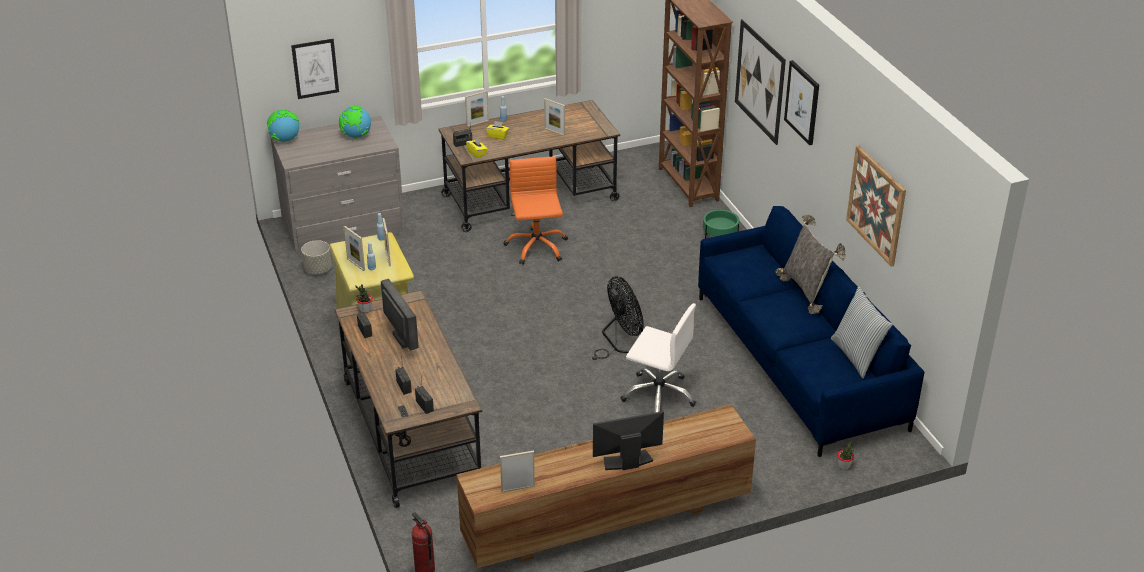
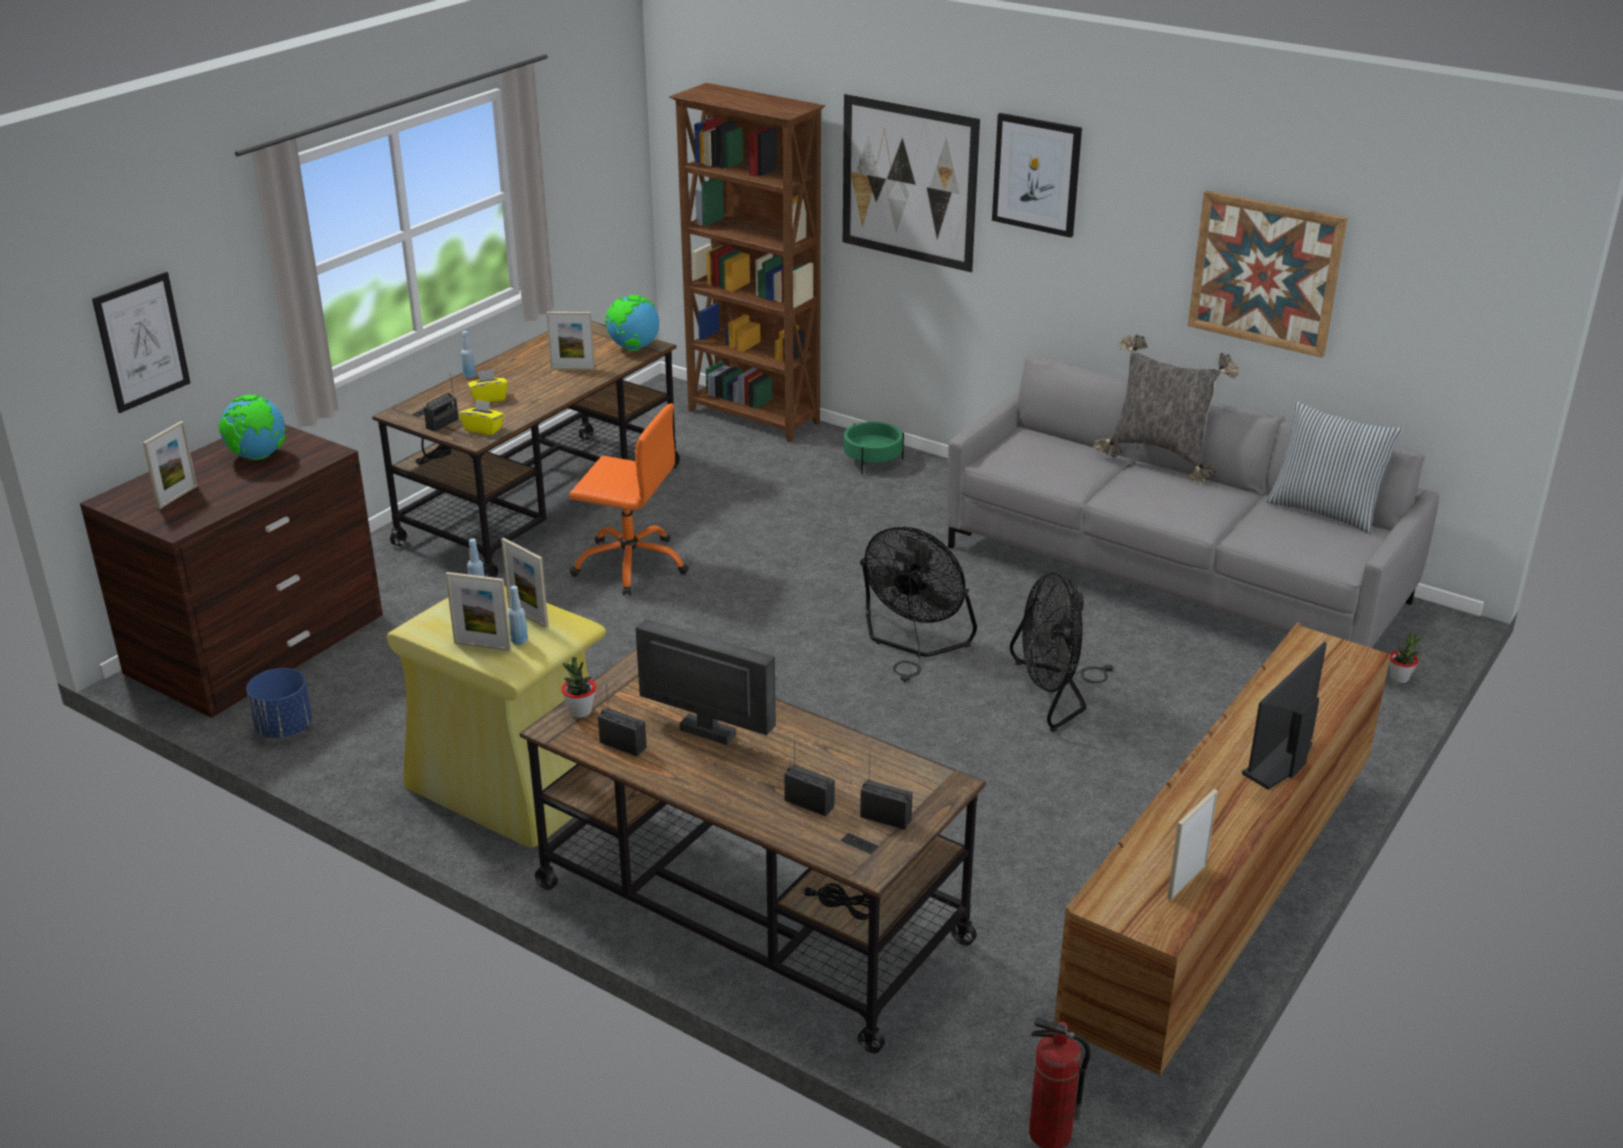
camera: 35 degrees left, 5 degrees down
globe [267,110,299,142] -> globe moved to [605,295,659,351]
grey dresser [270,116,405,253] -> brown dresser [80,425,383,718]
grey planter [301,240,332,274] -> blue planter [246,668,312,738]
picture frame [465,91,489,127] -> picture frame moved to [143,421,197,509]
orange office chair [503,157,568,265] -> orange office chair turned 150 degrees clockwise [569,403,689,596]
white office chair [621,303,696,413] -> black fan [1010,573,1114,733]
blue sofa [698,206,924,457] -> grey sofa [946,355,1439,648]

